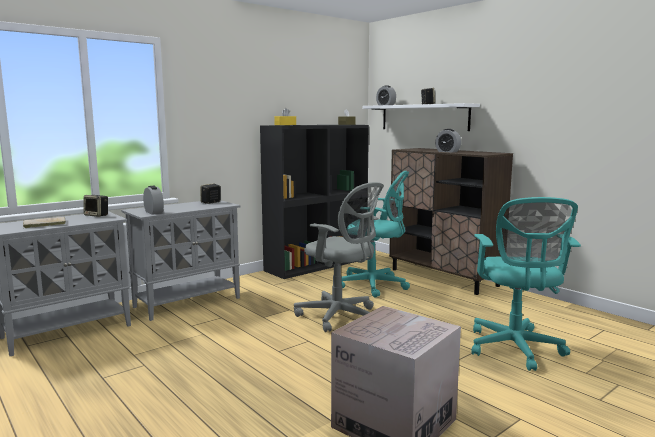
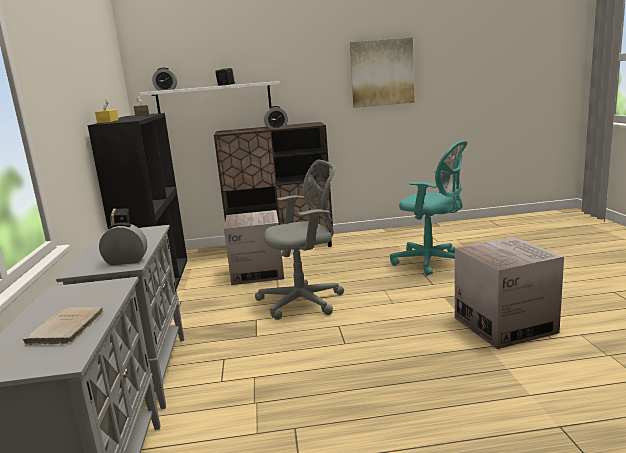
camera: 55 degrees left, 5 degrees up
speaker [84,195,108,217] -> none
turquoise office chair [341,171,410,298] -> cardboard box [224,210,284,285]
none -> picture [350,37,414,108]

